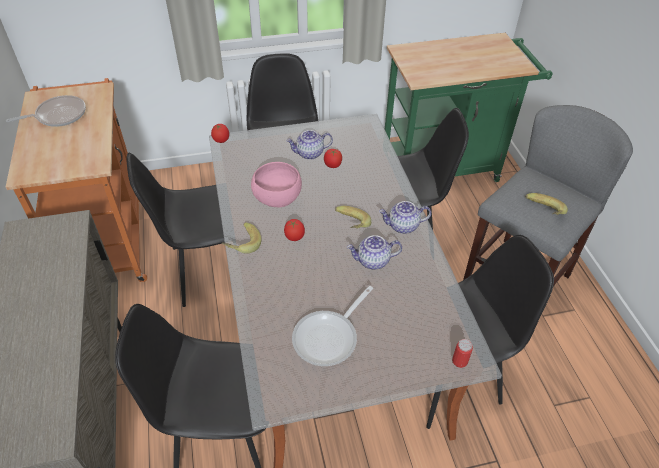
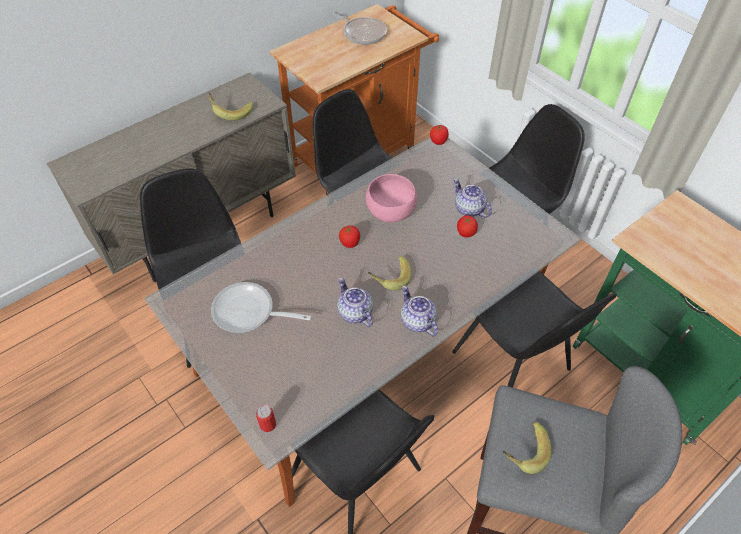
camera: 65 degrees right, 5 degrees up
banana [221,223,261,254] -> banana moved to [208,93,253,121]

